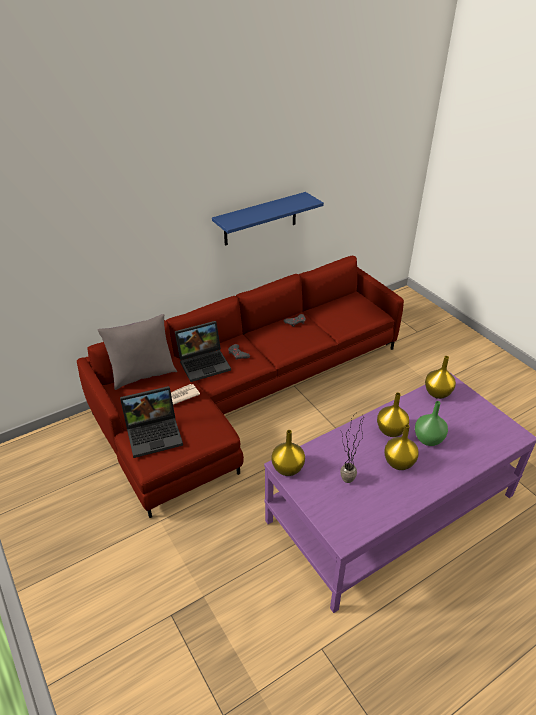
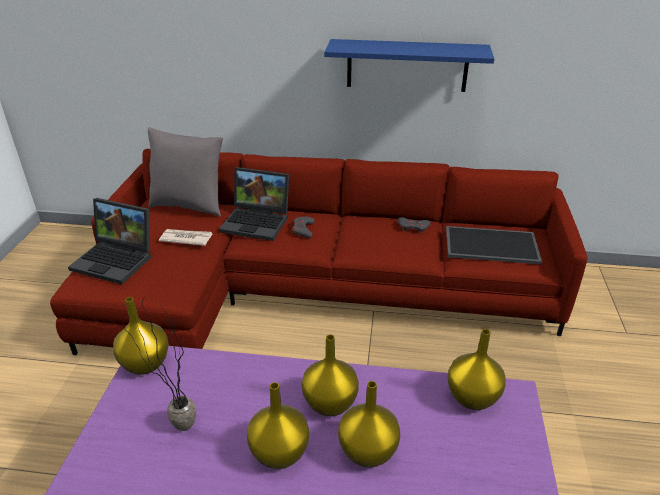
camera: 40 degrees right, 5 degrees down
green vase [415,401,448,446] -> yellow vase [338,381,400,468]
none -> tray [446,226,542,264]

